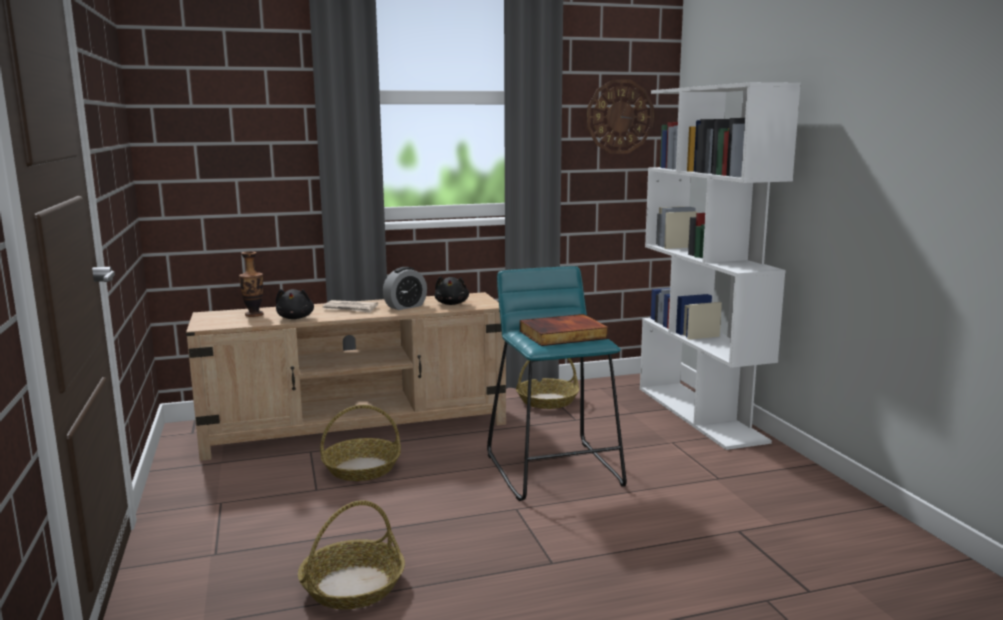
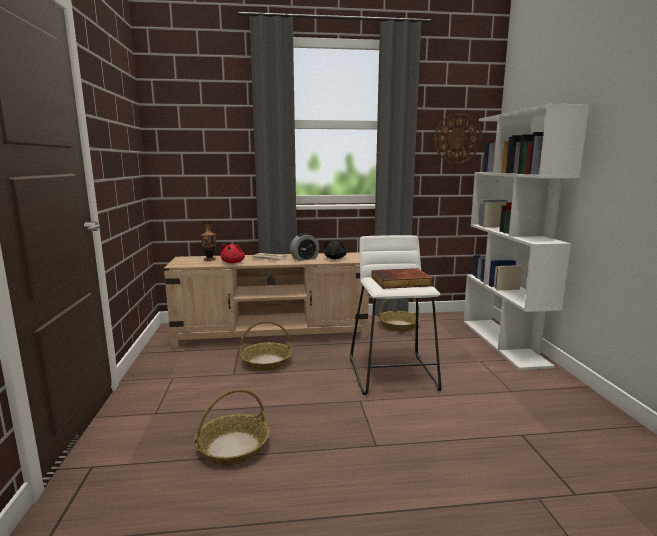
camera: 10 degrees right, 0 degrees up
black plush toy [276,289,314,319] -> red plush toy [221,244,245,263]
turquoise stool [487,266,626,501] -> white stool [350,235,442,395]

